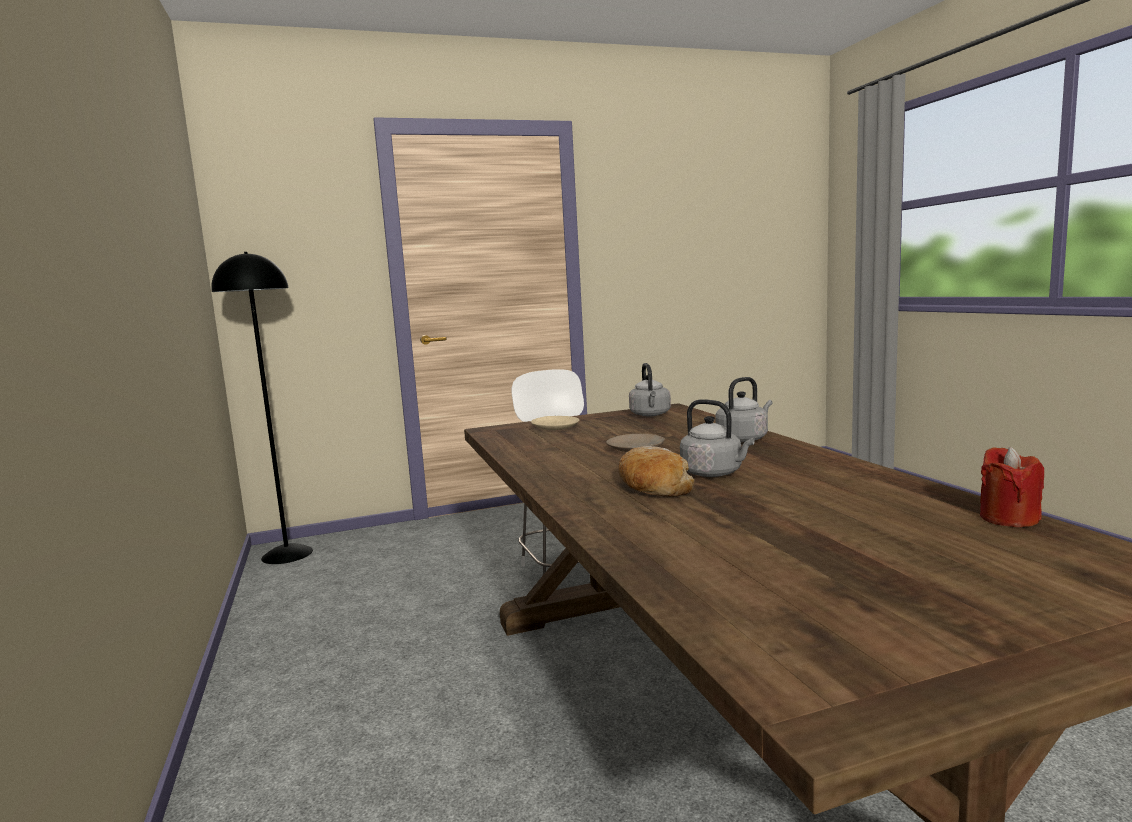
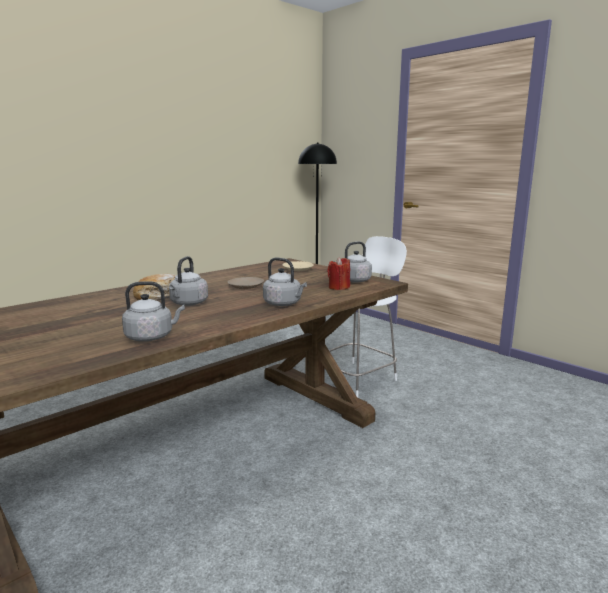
camera: 65 degrees right, 5 degrees up
red candle [980,447,1044,527] -> red candle moved to [327,257,350,290]
none -> grey kettle [122,281,185,341]

